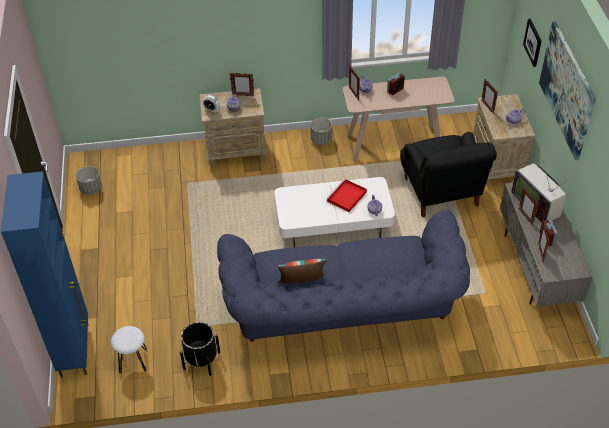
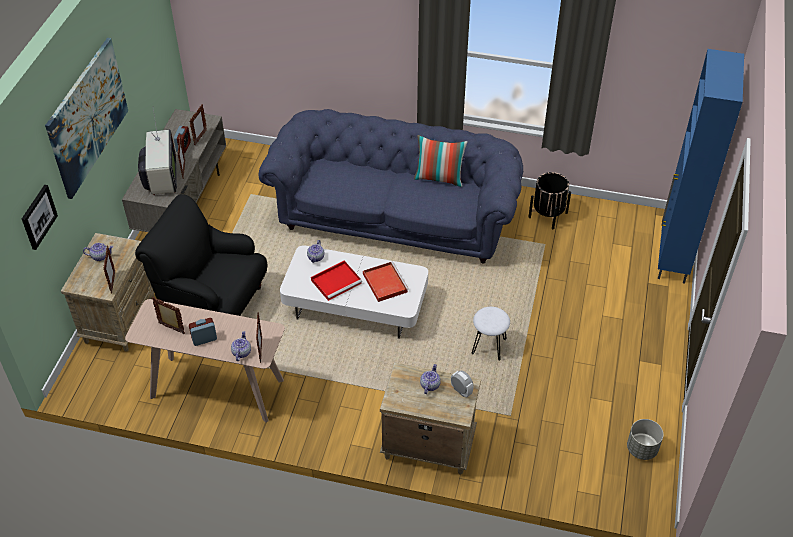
camera: 160 degrees left, 0 degrees up
white stool [111,326,147,374] -> white stool moved to [472,307,510,361]
picture frame [230,73,255,96] -> picture frame moved to [152,297,185,334]
grey planter [310,117,332,145] -> none
black armchair [400,132,497,217] -> black armchair turned 75 degrees counterclockwise [135,194,267,316]
none -> red tray [363,262,409,302]

